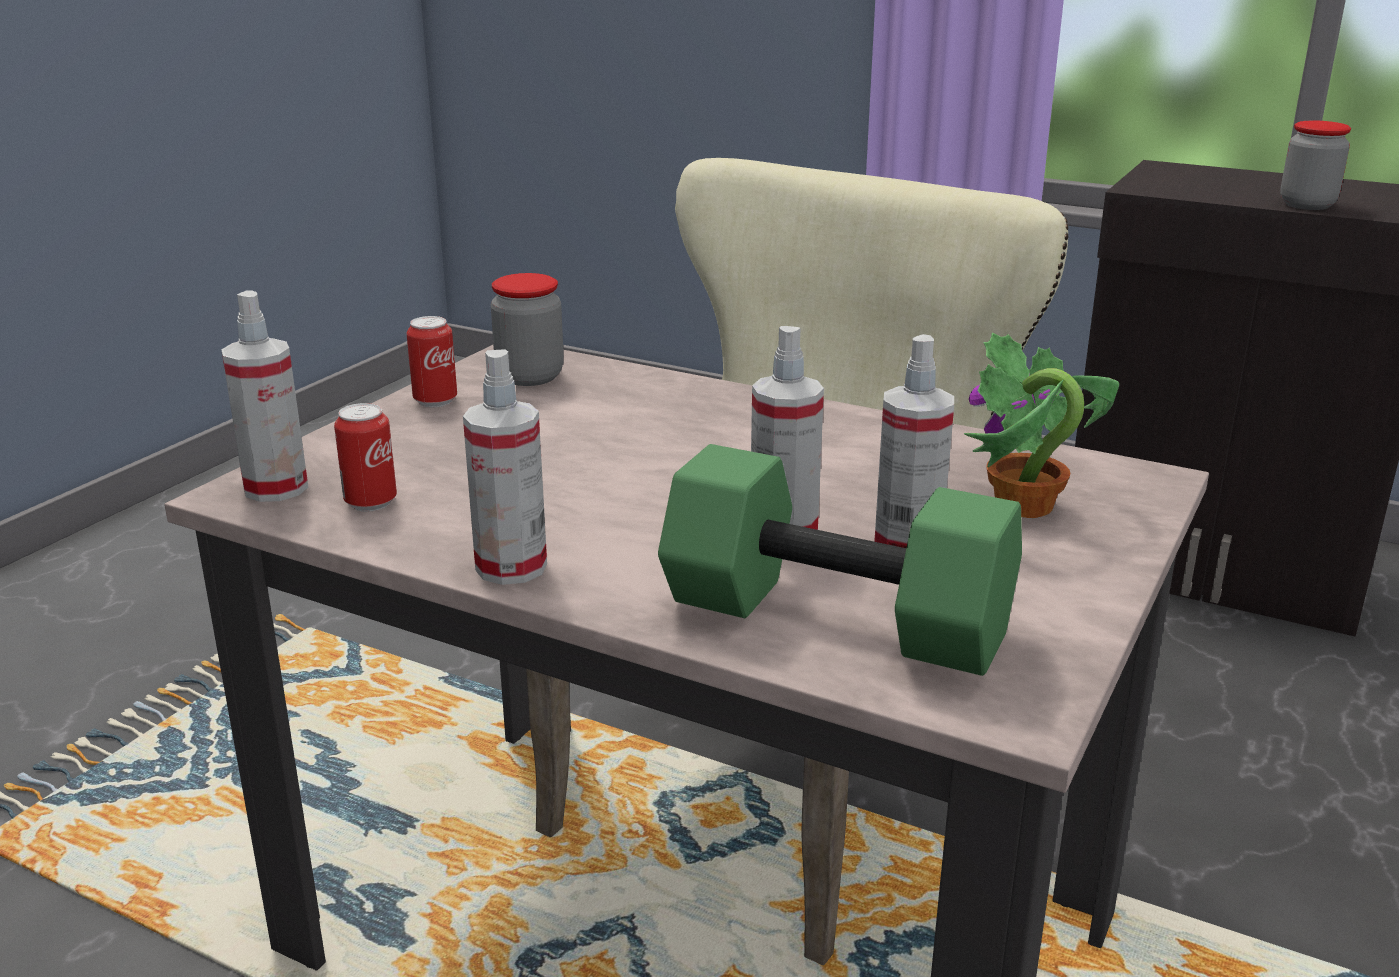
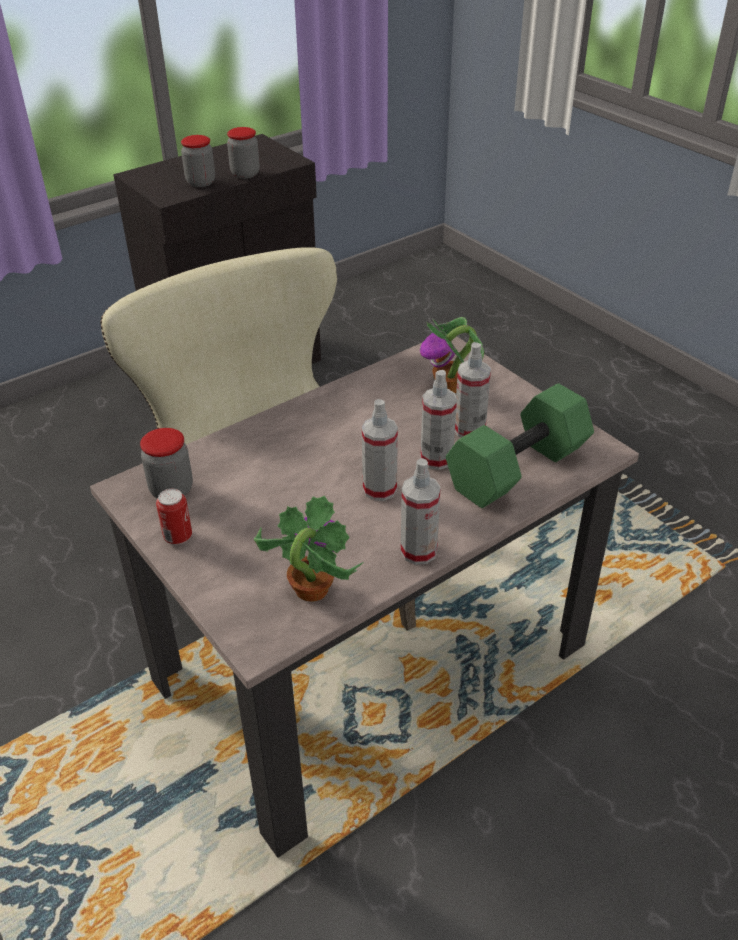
camera: 65 degrees left, 15 degrees up
spray bottle [221,291,308,502] -> spray bottle moved to [362,399,398,501]
can [334,403,397,511] -> potted plant [254,495,363,602]
none -> jar [181,135,215,187]

